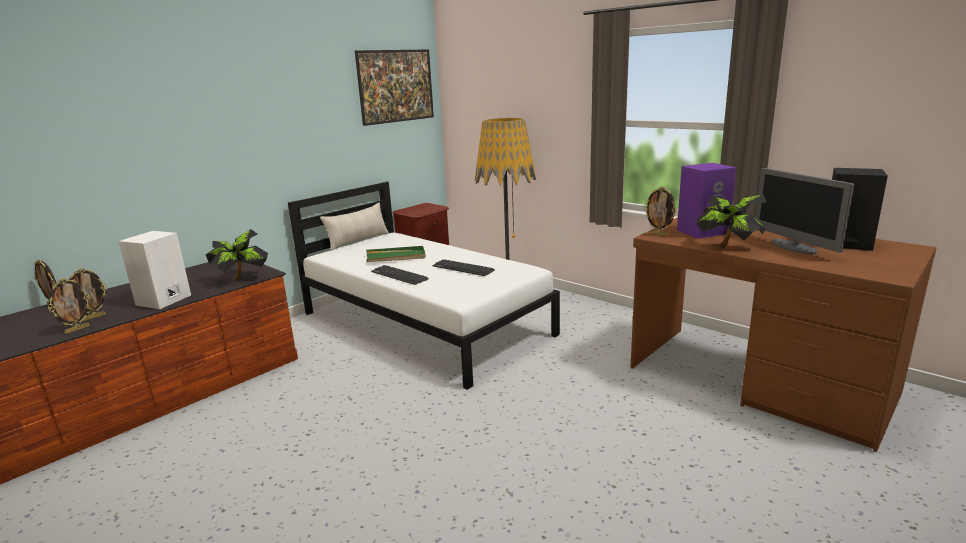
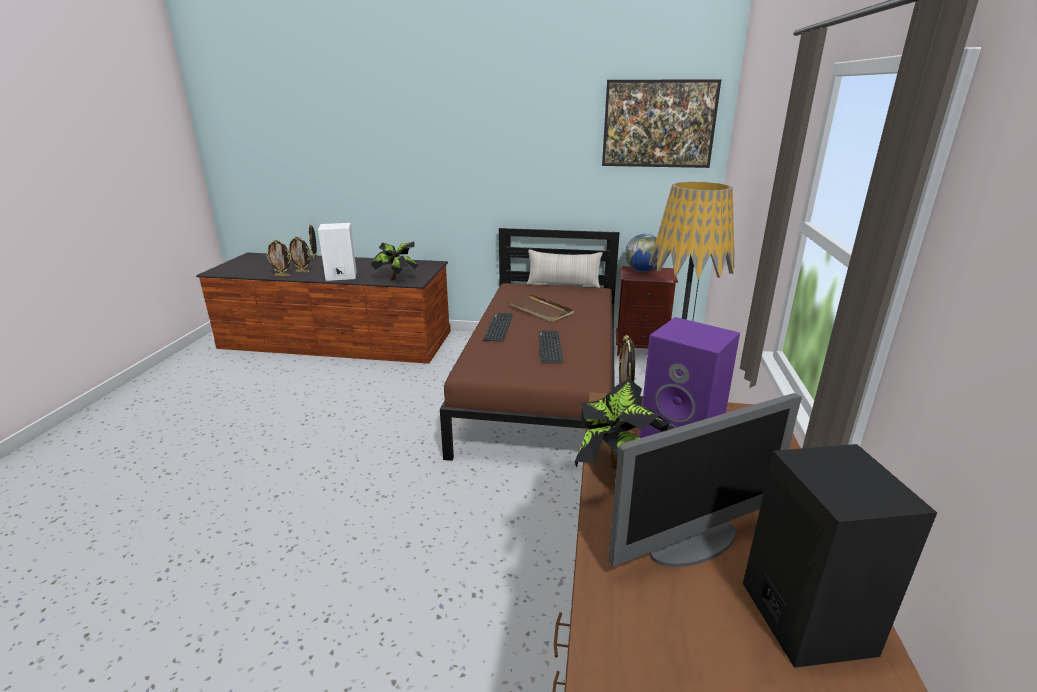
camera: 55 degrees right, 5 degrees up
white bed [288,182,560,390] -> brown bed [440,228,620,461]
green tray [366,246,426,262] -> brown tray [507,294,574,322]
monitor [755,168,854,254] -> monitor turned 150 degrees counterclockwise [608,393,802,567]
none -> globe [625,234,657,272]

